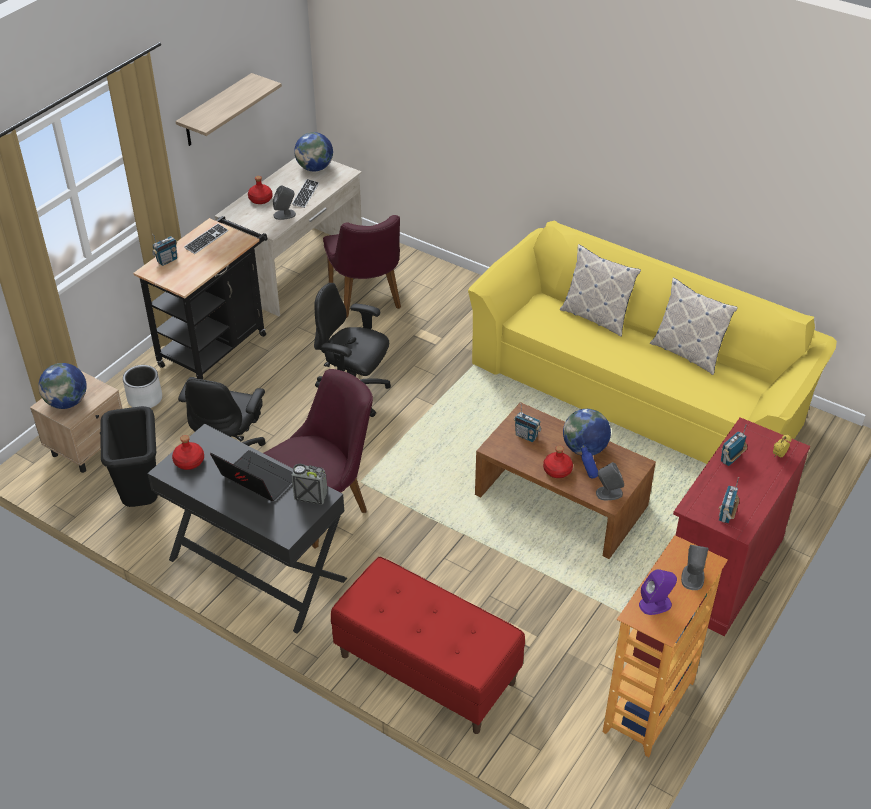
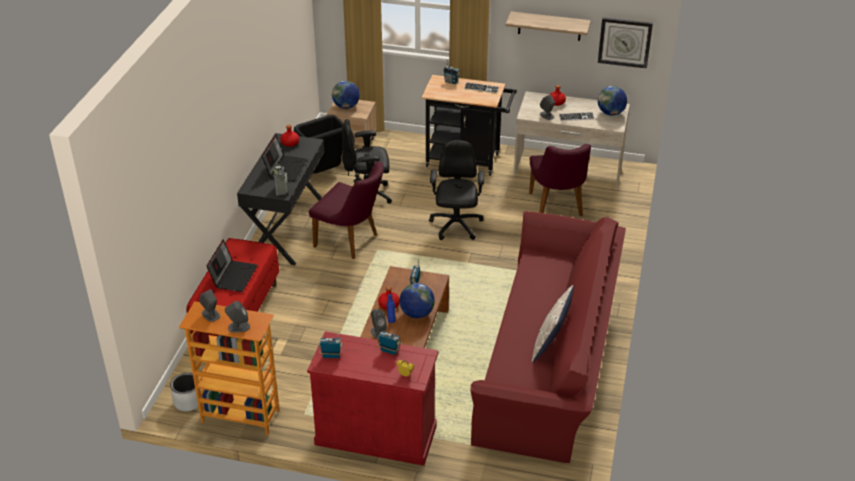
camera: 70 degrees right, 5 degrees down
grey planter [123,365,162,408] -> grey planter moved to [170,373,203,411]
purple chair [323,215,401,318] -> purple chair turned 60 degrees counterclockwise [529,144,591,216]
yellow sofa [468,221,837,464] -> red sofa [470,211,626,463]
pillow [560,244,641,337] -> none
purple speaker [639,569,677,615] -> grey speaker [199,289,220,322]
none -> laptop [207,239,258,292]
none -> wall clock [598,17,653,69]

